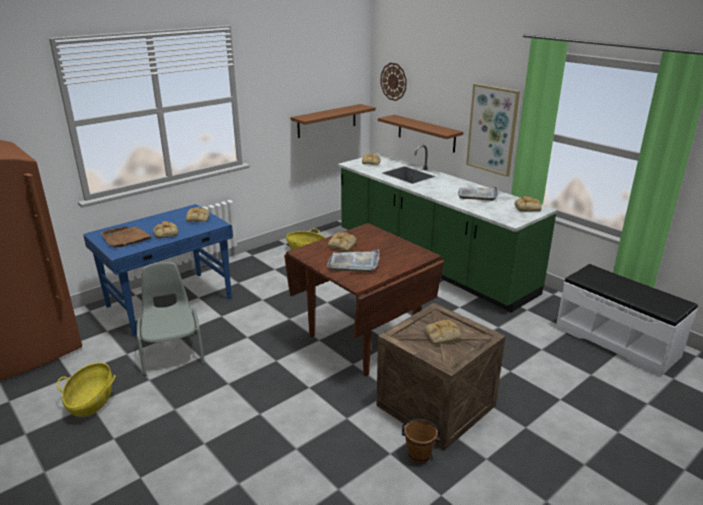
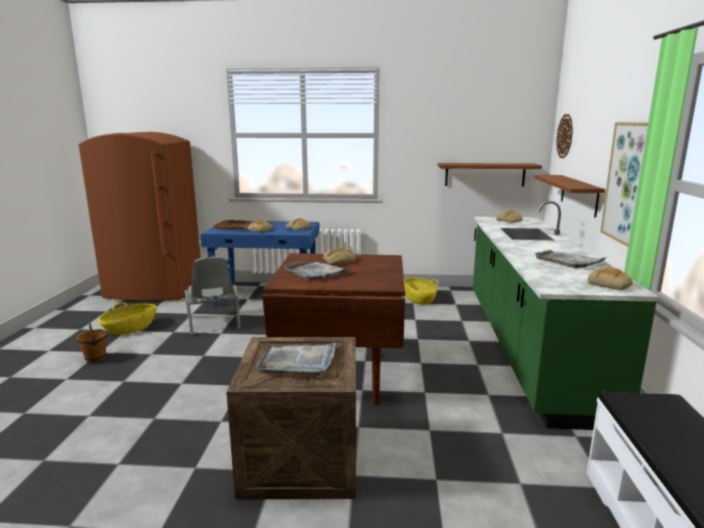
camera: 45 degrees right, 10 degrees down
grey chair [137,262,205,376] -> grey chair turned 135 degrees clockwise [185,257,241,336]
brown bucket [402,419,440,464] -> brown bucket moved to [77,323,107,363]
bread [425,320,461,344] -> grey tray [256,343,336,376]

